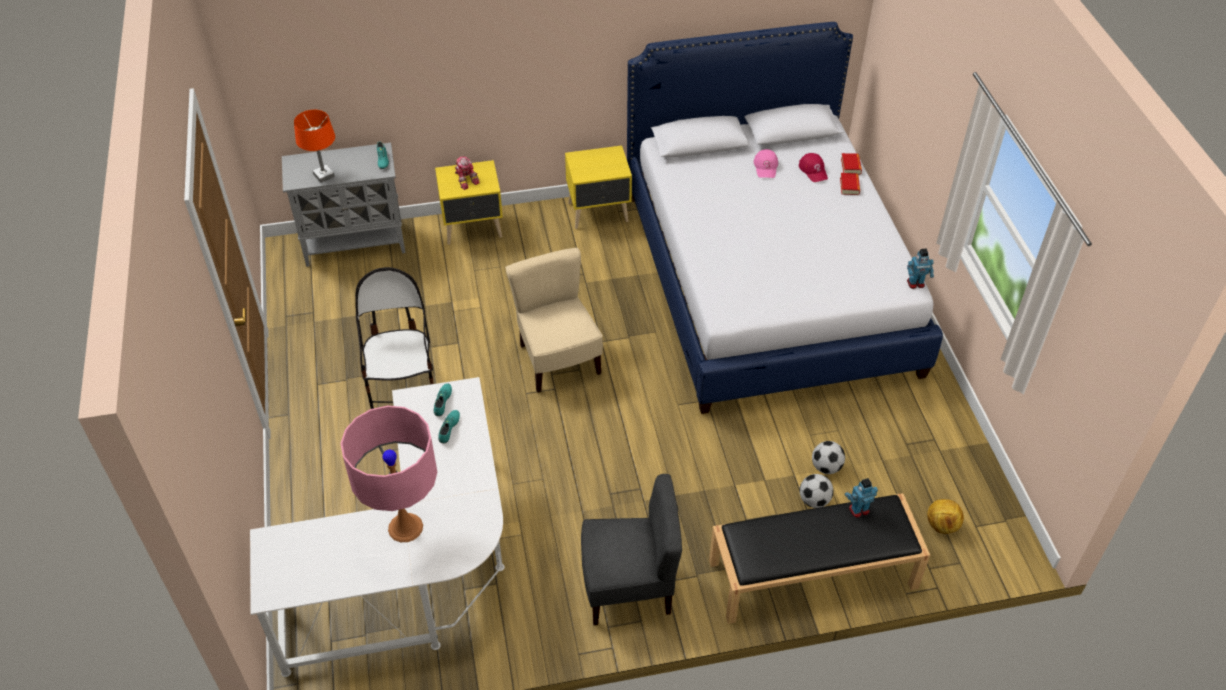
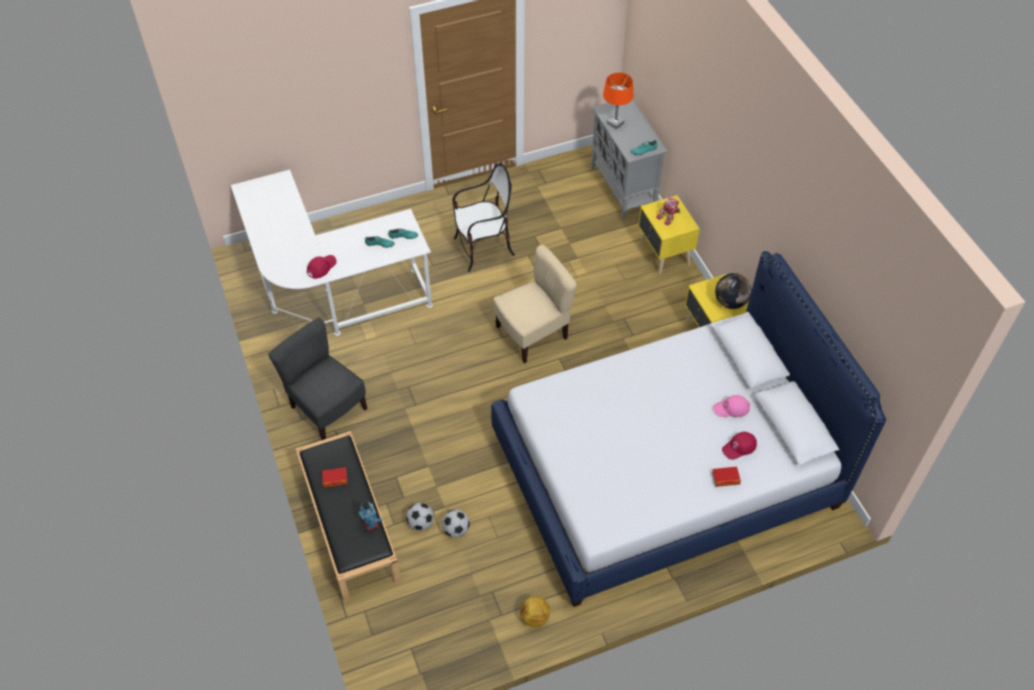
camera: 80 degrees right, 5 degrees up
pink table lamp [341,406,437,542] -> none
grey chair [581,474,682,625] -> grey chair turned 150 degrees clockwise [268,318,367,440]
book [841,153,862,175] -> book moved to [322,467,348,488]
toy robot [907,249,934,289] -> none
football [927,499,964,534] -> football moved to [520,596,551,627]
none -> red cap [307,255,337,279]
none -> globe [715,273,751,309]

